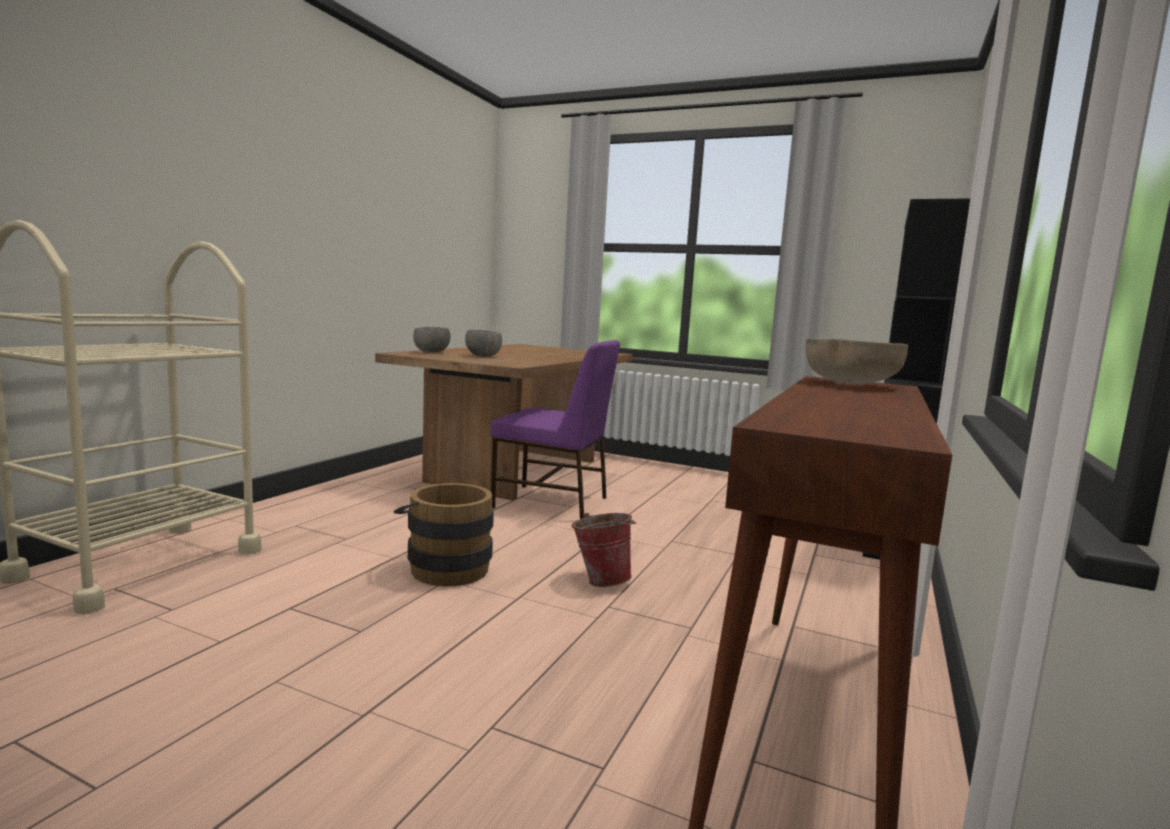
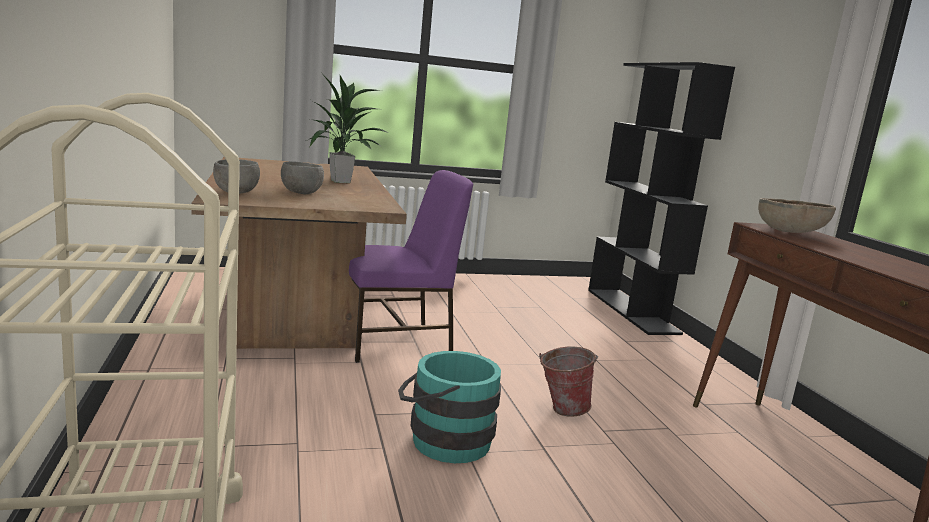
camera: 40 degrees left, 5 degrees up
brown bucket [394,483,494,586] -> turquoise bucket [398,351,501,463]
none -> potted plant [306,75,388,183]

